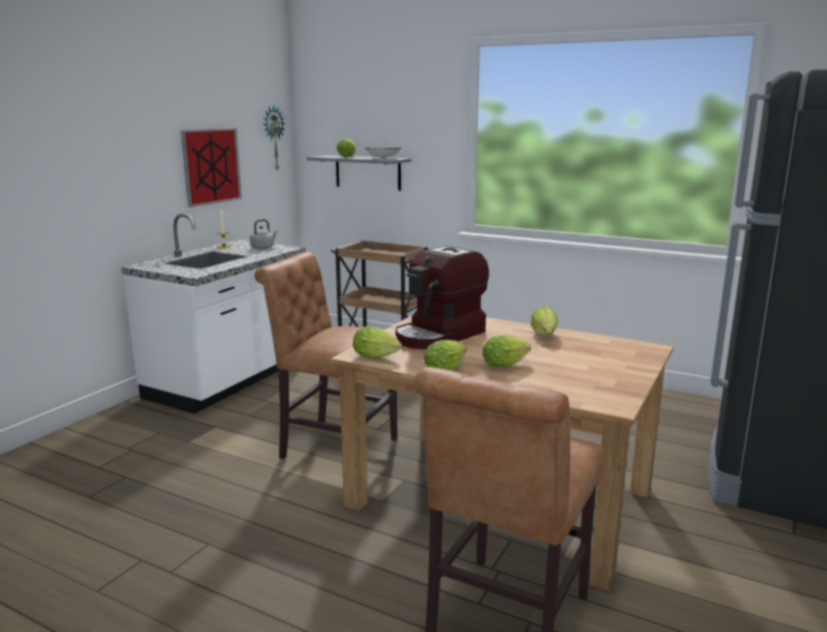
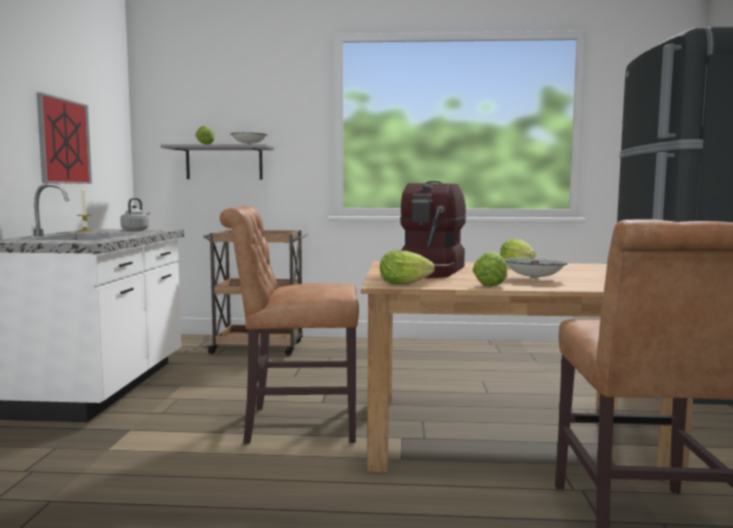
camera: 25 degrees left, 10 degrees down
wall clock [263,105,286,170] -> none
lettuce [483,335,531,367] -> bowl [505,258,568,280]

